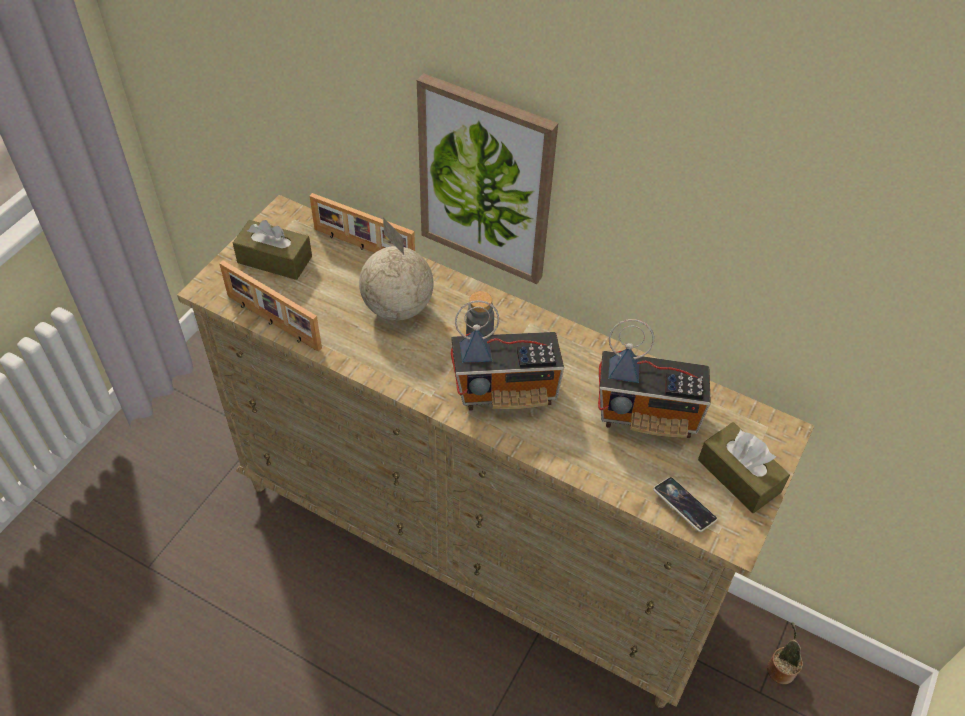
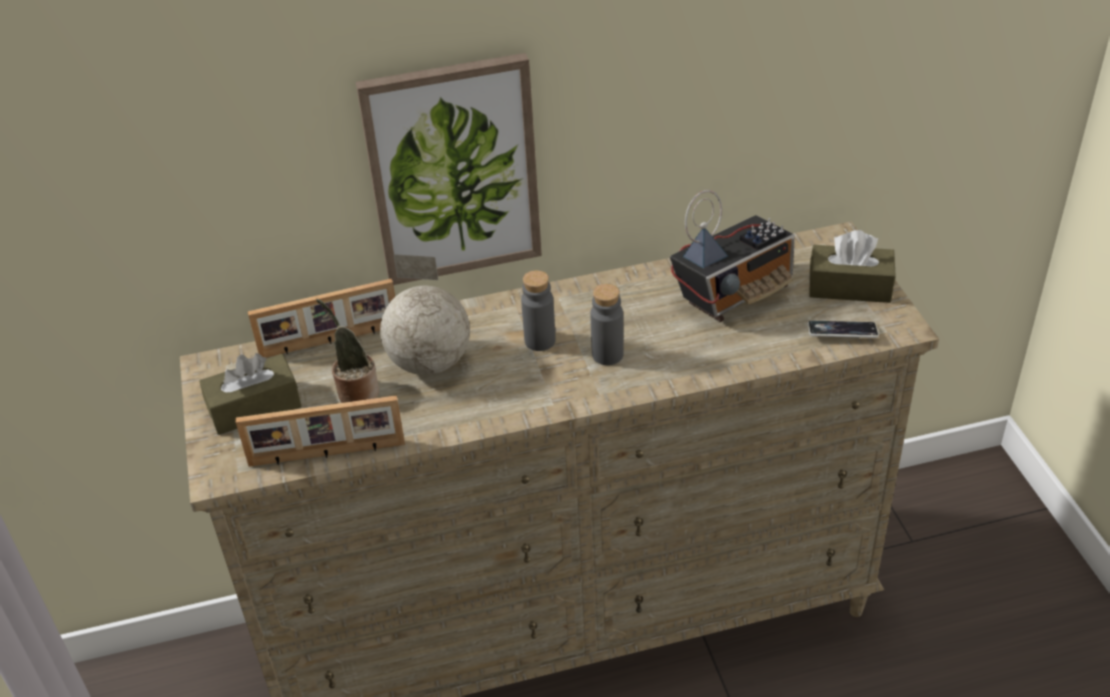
camera: 40 degrees left, 10 degrees down
radio [451,300,564,411] -> grey bottle [591,284,624,365]
potted plant [767,622,802,684] -> potted plant moved to [316,299,379,403]

